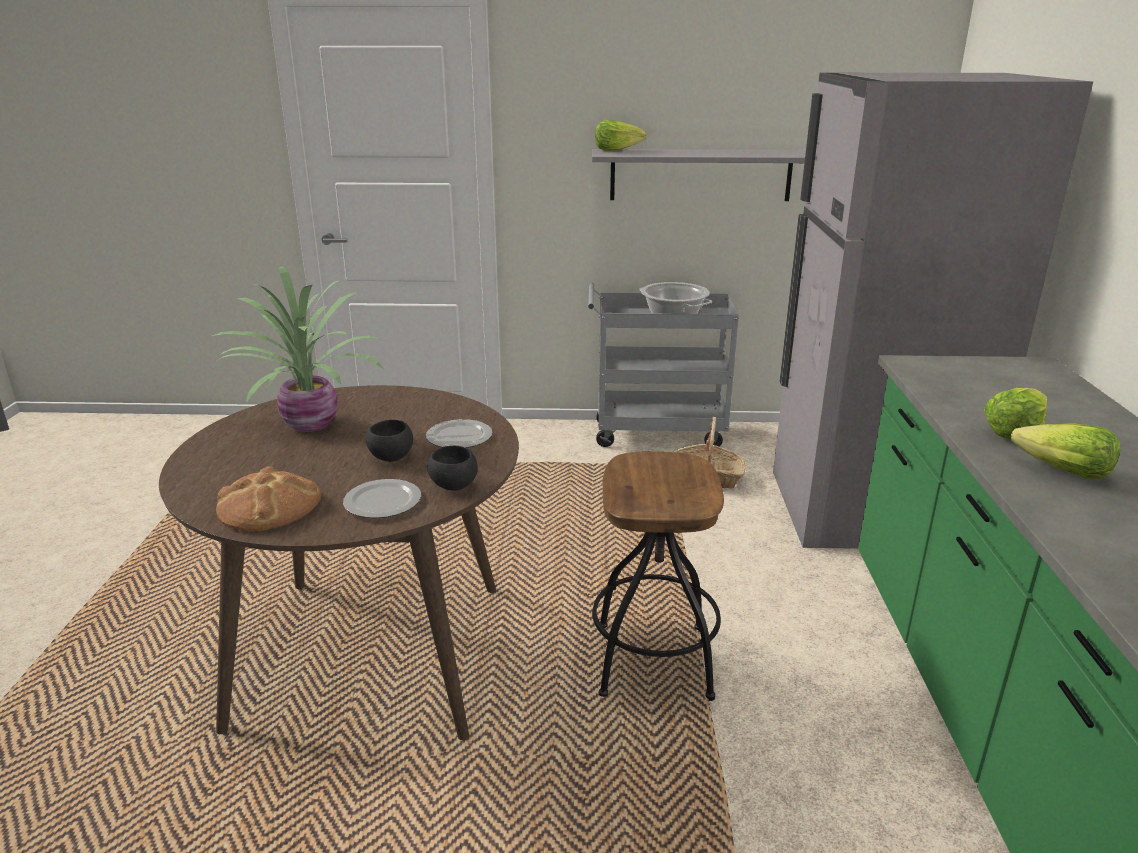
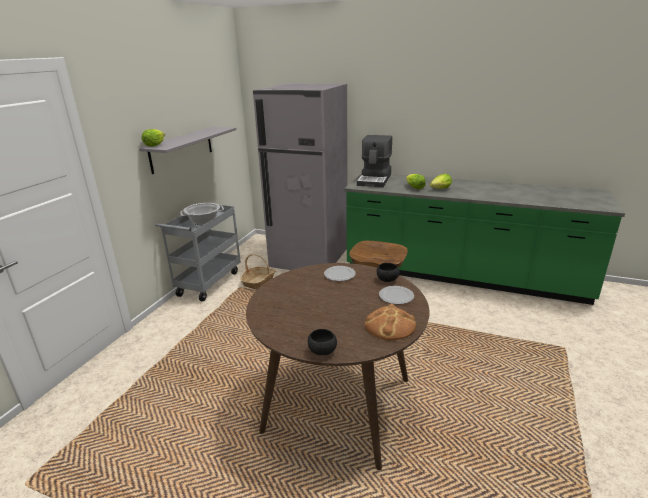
camera: 70 degrees left, 0 degrees up
potted plant [212,266,384,432] -> none
black bowl [366,420,413,462] -> black bowl moved to [308,329,337,356]
none -> coffee machine [357,135,392,188]

